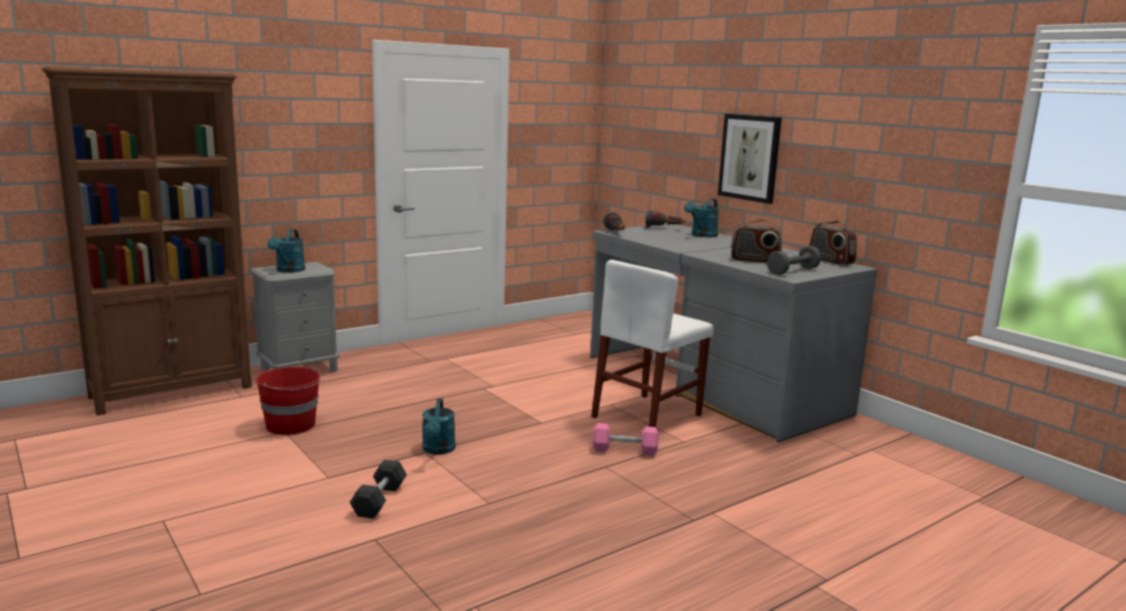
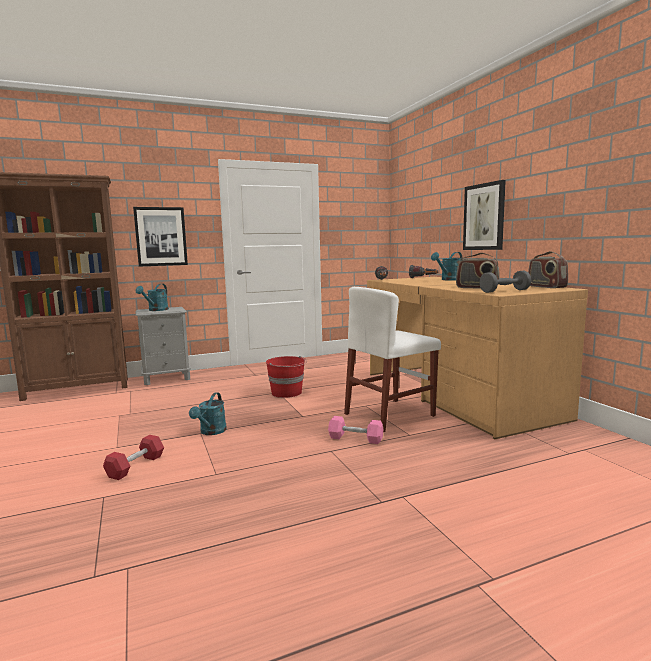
camera: 15 degrees right, 5 degrees down
red bucket [256,367,323,435] -> red bucket moved to [266,356,307,398]
black dumbbell [350,460,407,519] -> red dumbbell [103,435,164,480]
grey desk [590,224,877,443] -> brown desk [367,277,588,439]
none -> picture [133,207,188,266]

